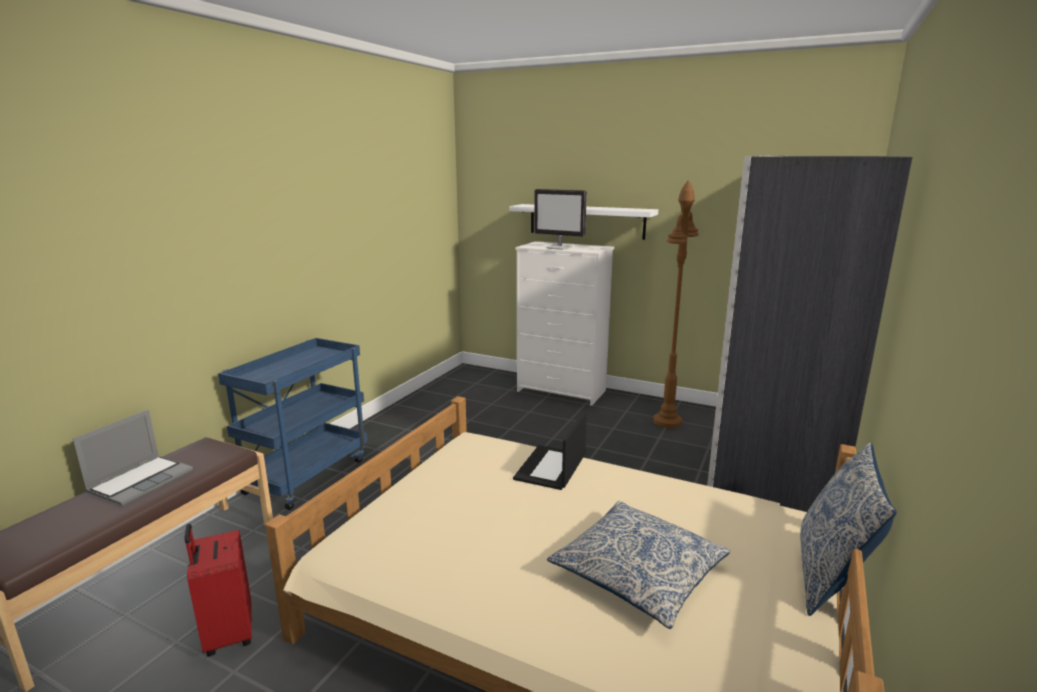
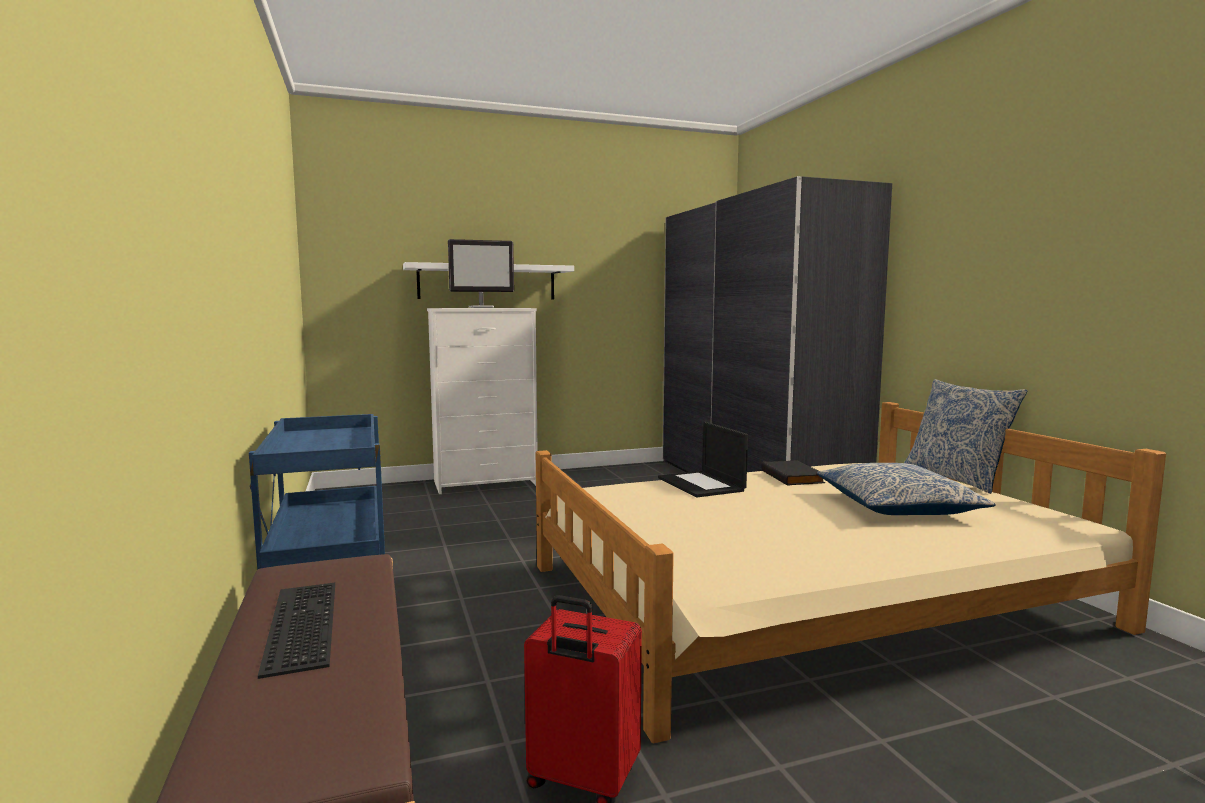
camera: 45 degrees left, 10 degrees down
laptop [72,409,193,506] -> keyboard [258,583,335,679]
brown floor lamp [653,180,699,428] -> none
none -> black book [761,460,825,486]

